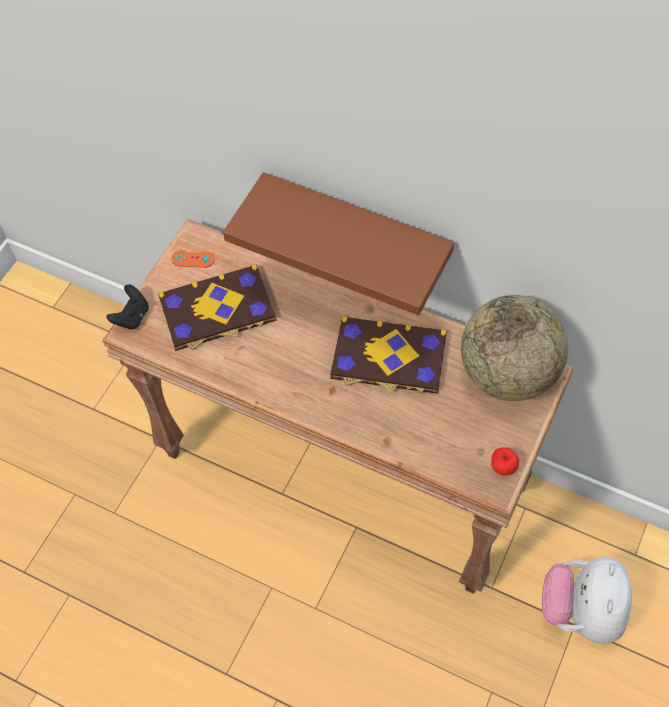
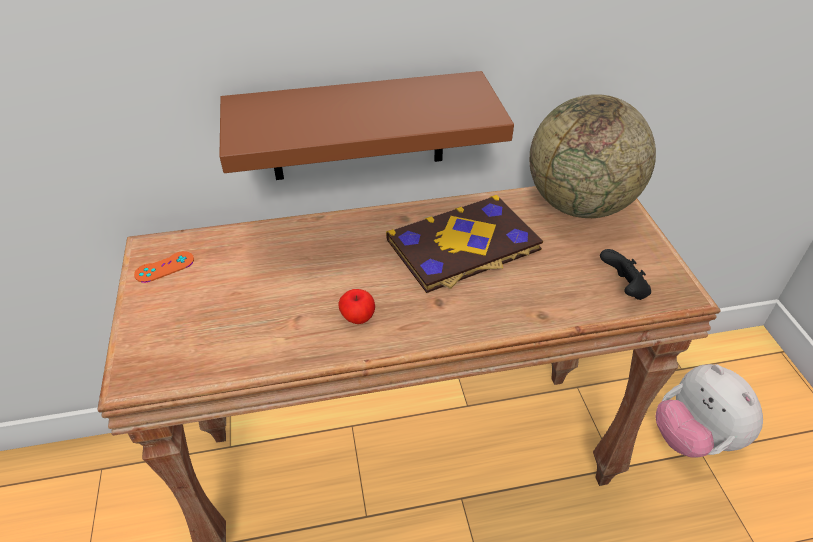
camera: 40 degrees left, 15 degrees down
black game controller [107,284,149,330] -> black game controller moved to [600,249,651,300]
book [158,264,276,351] -> none
apple [491,447,519,476] -> apple moved to [338,289,375,324]

